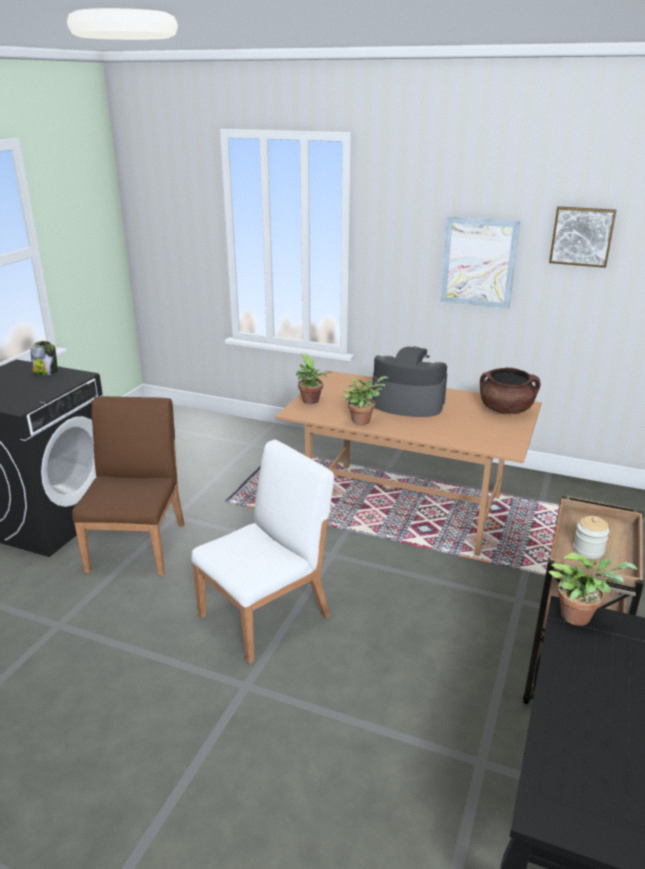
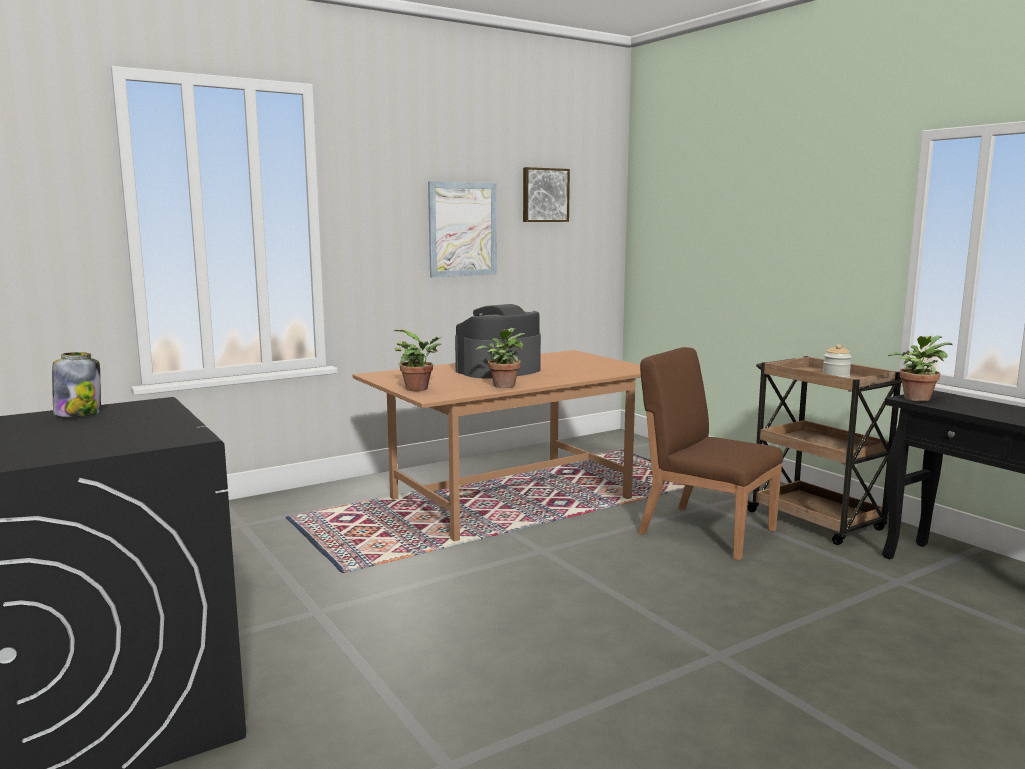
camera: 55 degrees left, 15 degrees down
brown chair [72,396,185,576] -> brown chair moved to [638,347,783,560]
white chair [191,439,334,664] -> none
brown cooking pot [480,368,540,414] -> none

